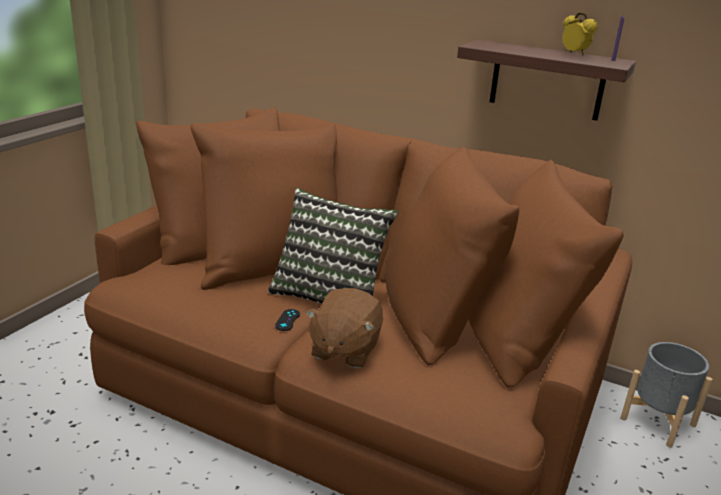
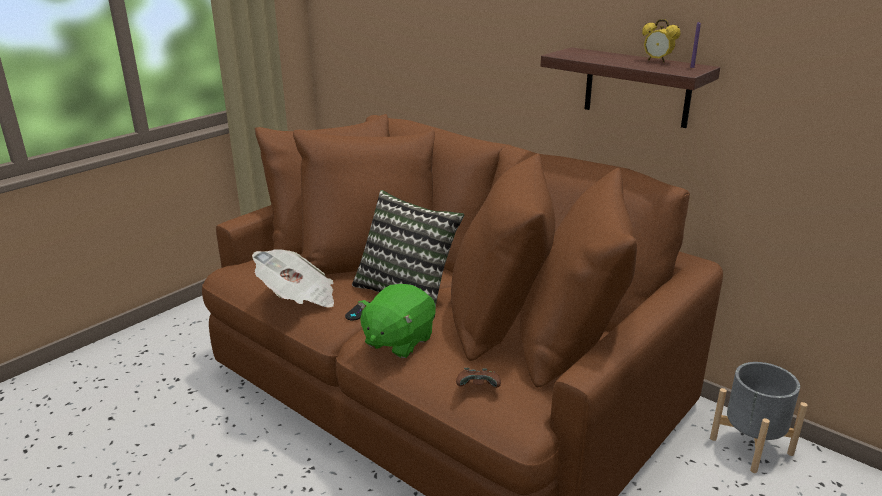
camera: 15 degrees right, 0 degrees up
brown plush toy [305,288,383,369] -> green plush toy [358,284,436,358]
alarm clock [562,12,598,55] -> alarm clock turned 150 degrees clockwise [642,19,681,62]
none -> newspaper [252,249,334,308]
none -> brown game controller [456,368,501,388]

